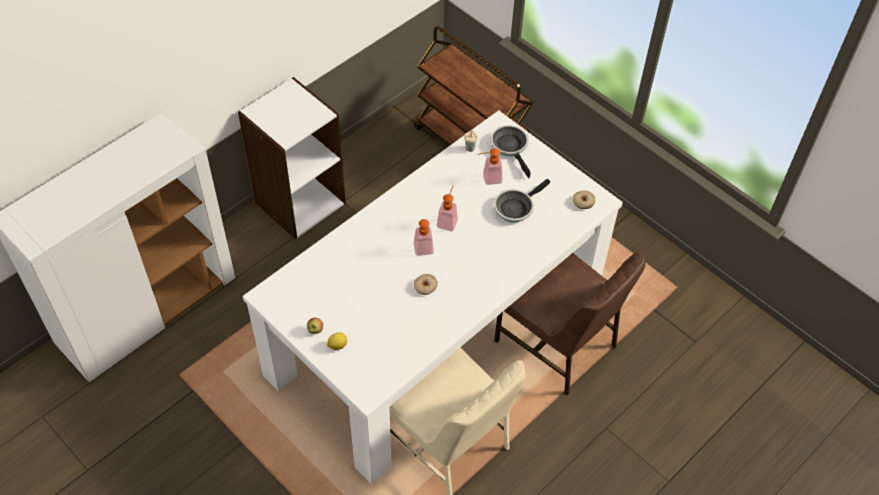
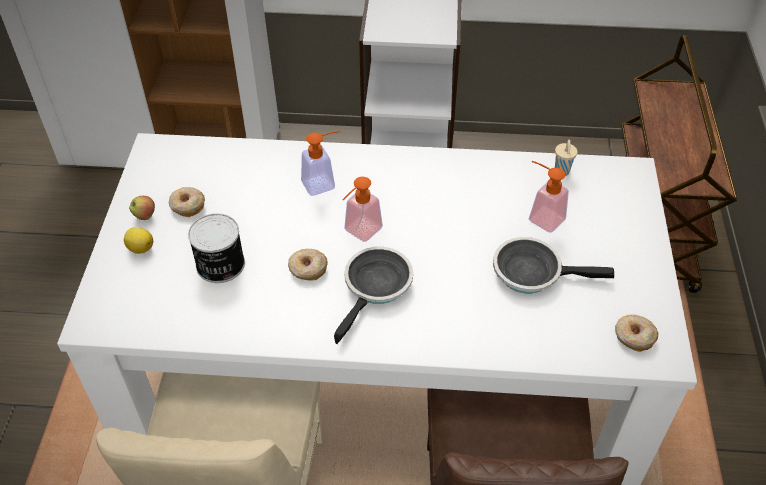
camera: 50 degrees right, 5 degrees down
soap dispenser [437,185,458,231] -> soap dispenser moved to [301,131,341,196]
frying pan [491,125,531,178] -> frying pan moved to [334,247,413,344]
none -> donut [169,187,205,217]
none -> can [188,213,245,283]

